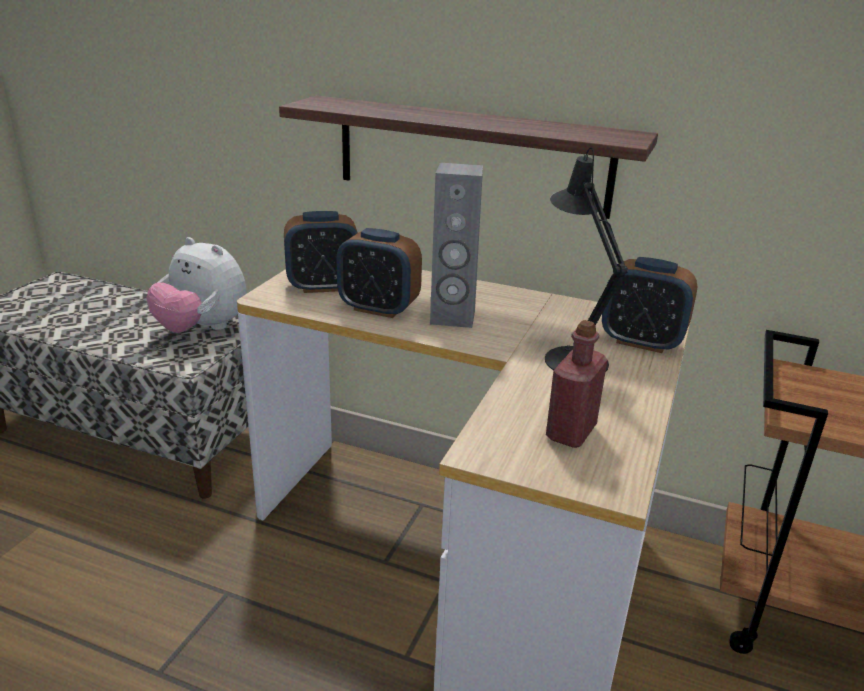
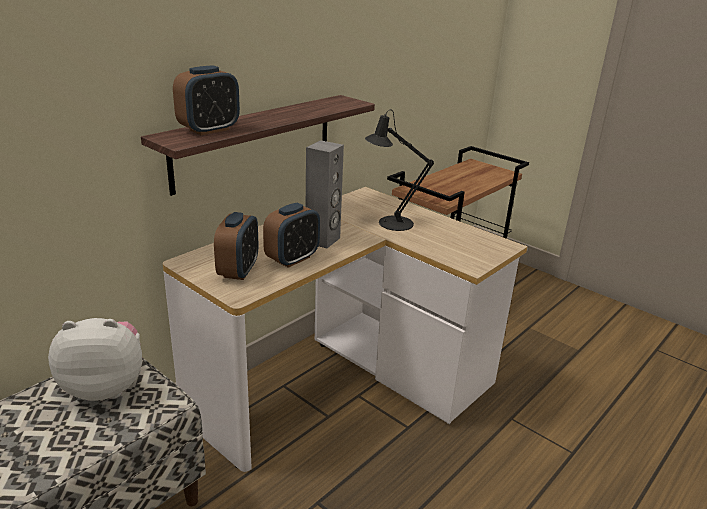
camera: 70 degrees left, 0 degrees up
plush toy [146,237,247,333] -> plush toy turned 150 degrees counterclockwise [48,318,142,401]
red bottle [546,320,607,448] -> none
alarm clock [602,257,697,353] -> alarm clock moved to [173,65,240,135]

